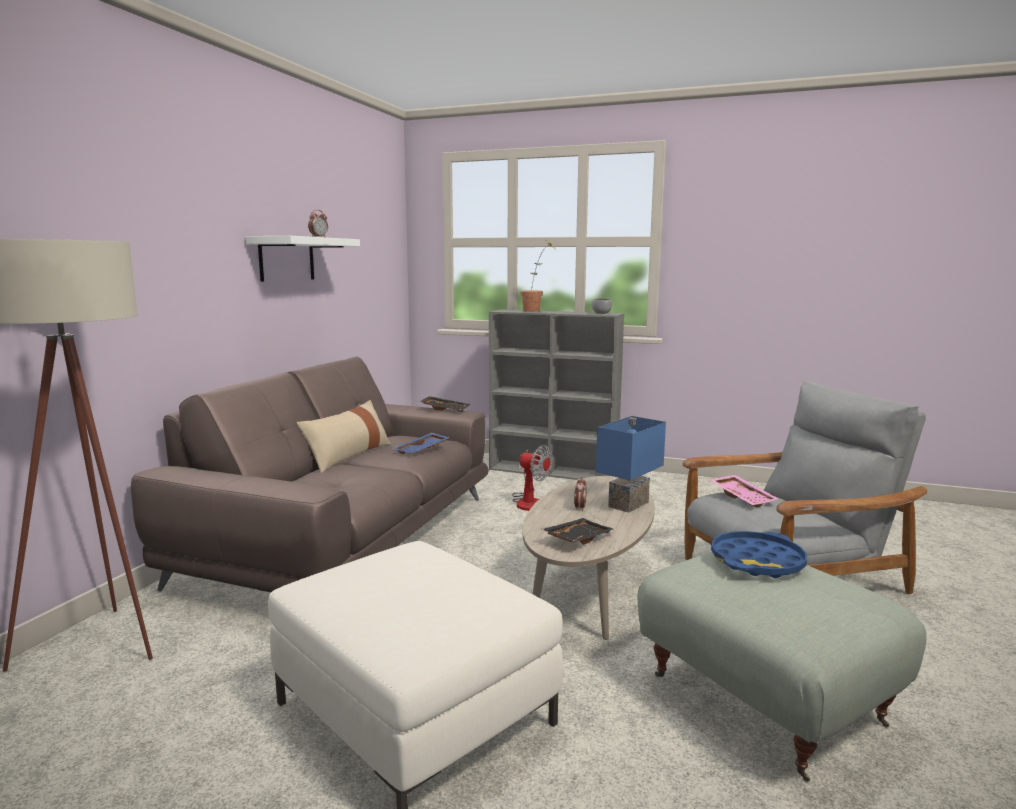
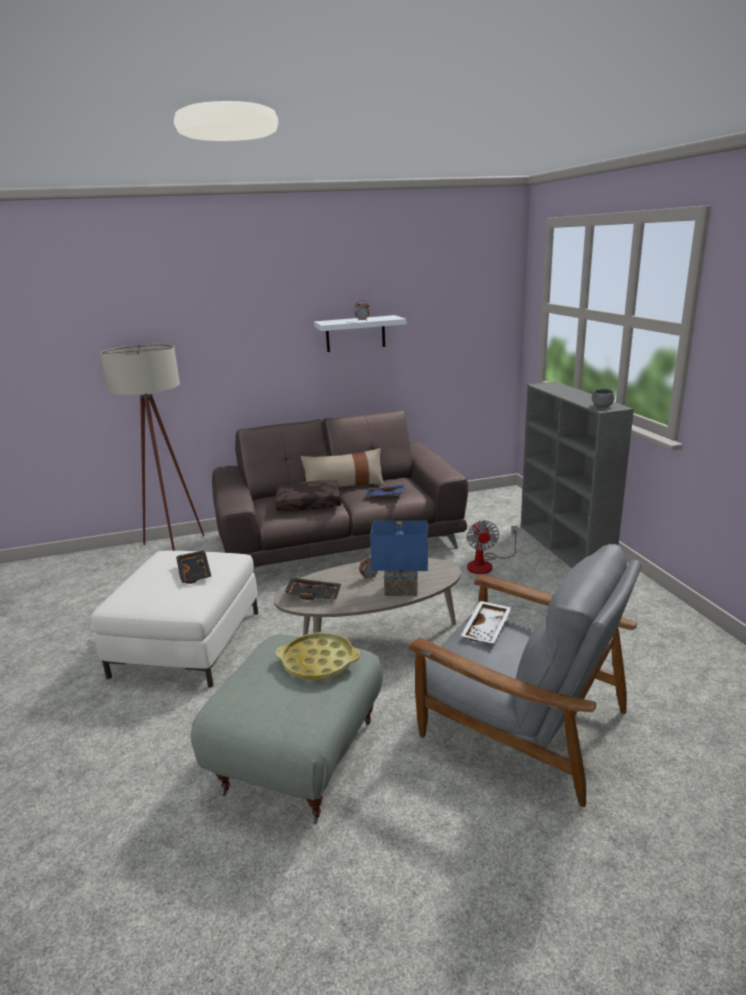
camera: 55 degrees right, 10 degrees up
black tray [419,396,470,412] -> black tray moved to [176,550,212,584]
potted plant [520,239,555,312] -> none
pink tray [710,475,779,507] -> white tray [461,601,512,643]
blue tray [711,531,807,578] -> yellow tray [276,632,360,680]
none -> brown pillow [276,480,341,512]

